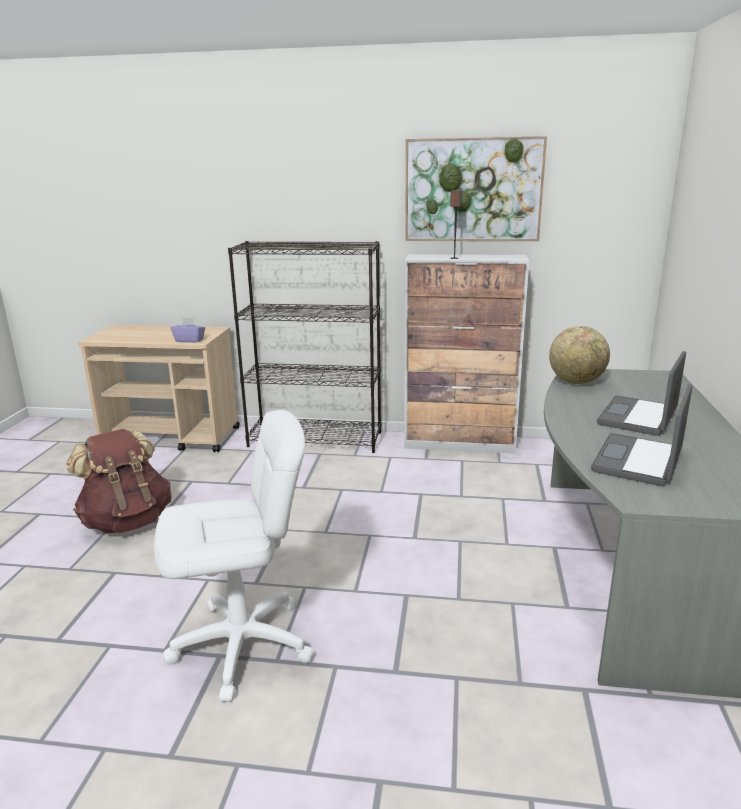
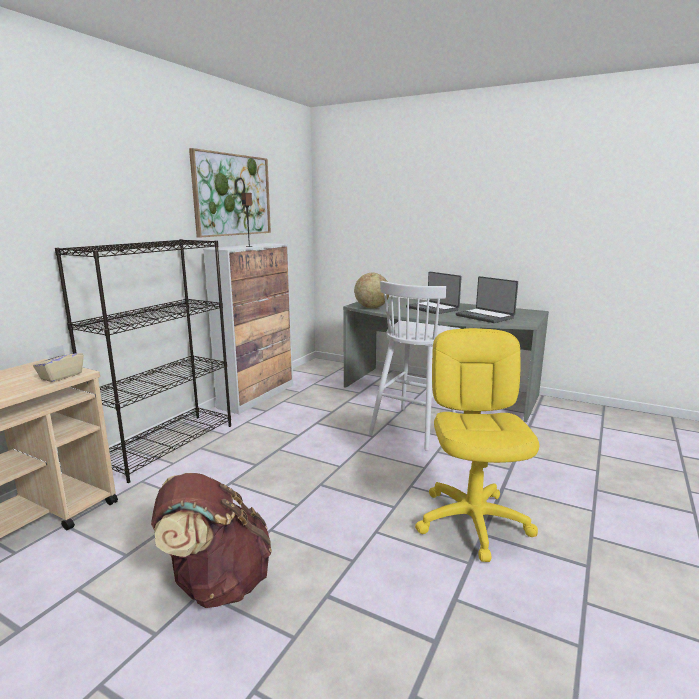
camera: 70 degrees left, 5 degrees down
white office chair [154,410,314,702] -> yellow office chair [415,328,539,562]
purple tissue box [171,317,205,343] -> beige tissue box [33,345,84,382]
none -> white stool [368,281,460,451]

